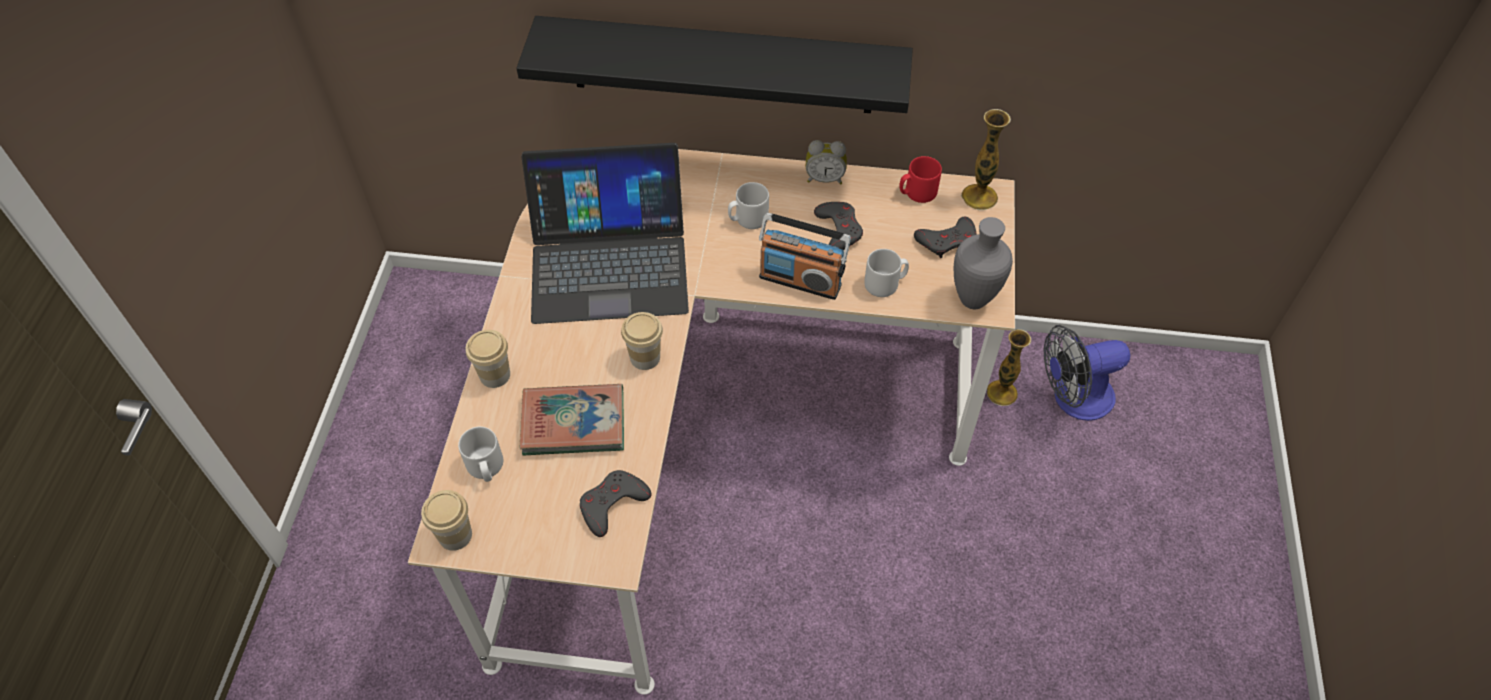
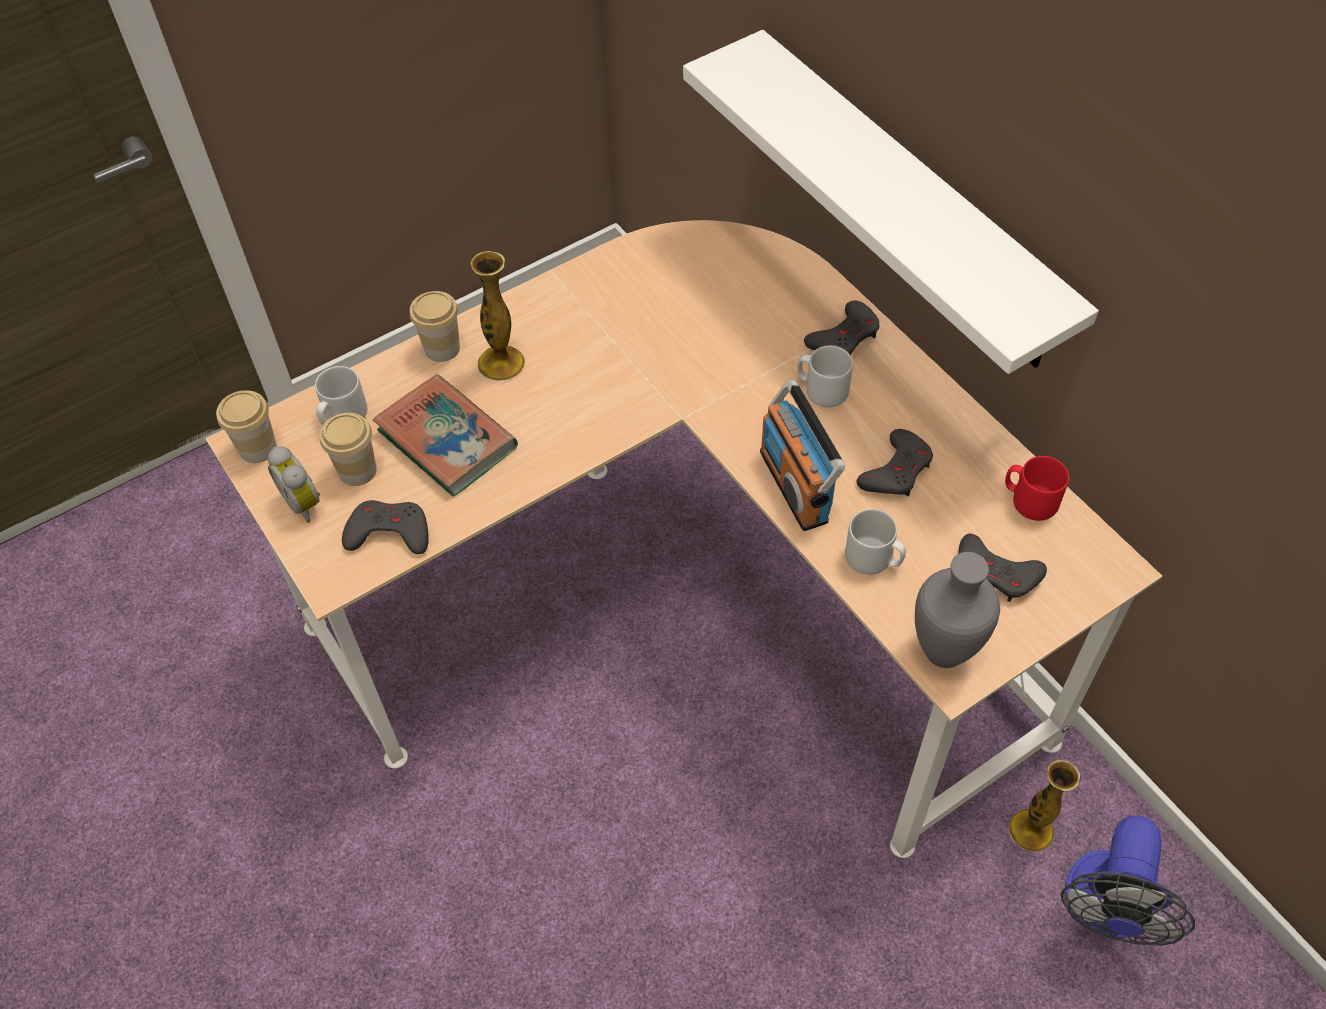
camera: 50 degrees right, 0 degrees up
black shelf [516,16,913,113] -> white shelf [683,30,1099,374]
laptop [521,143,689,324] -> none
cup [621,312,663,370] -> cup moved to [319,413,377,486]
alarm clock [806,140,847,184] -> alarm clock moved to [268,446,320,523]
vase [961,109,1011,210] -> vase moved to [471,251,525,381]
fan [1044,325,1131,421] -> fan turned 105 degrees counterclockwise [1061,815,1195,946]
none -> grey game controller [804,301,880,355]

